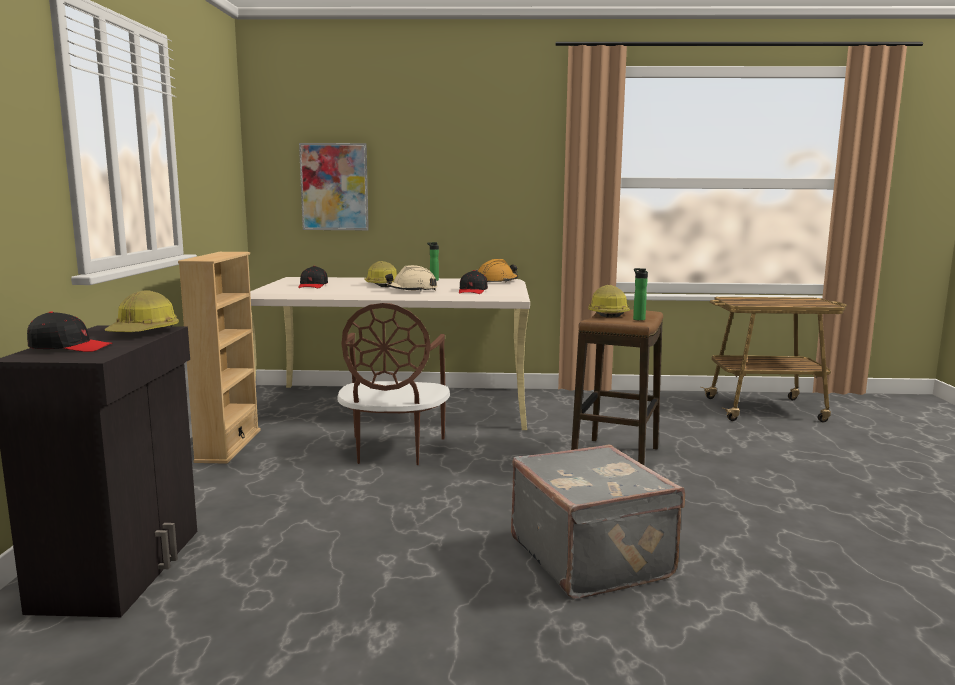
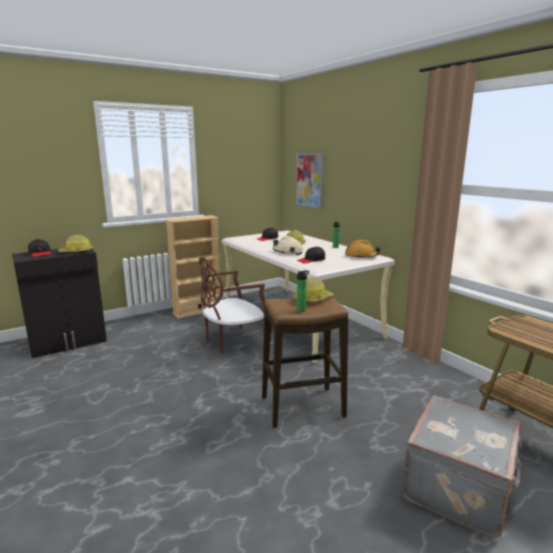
camera: 55 degrees right, 5 degrees up
grey suitcase [511,444,685,599] -> grey suitcase moved to [402,395,523,538]

